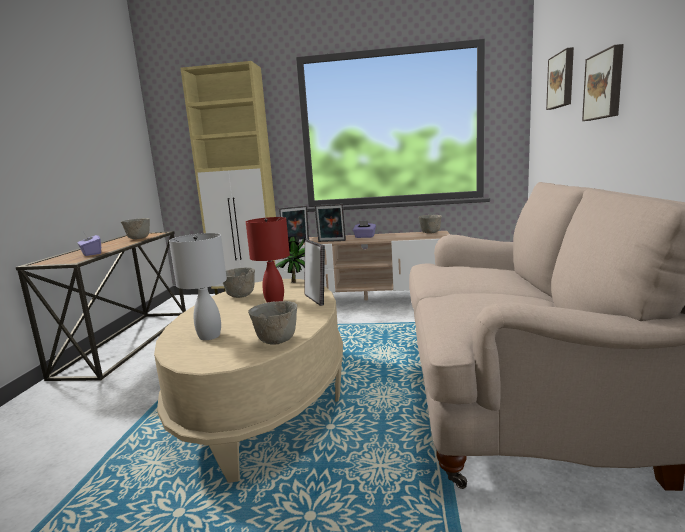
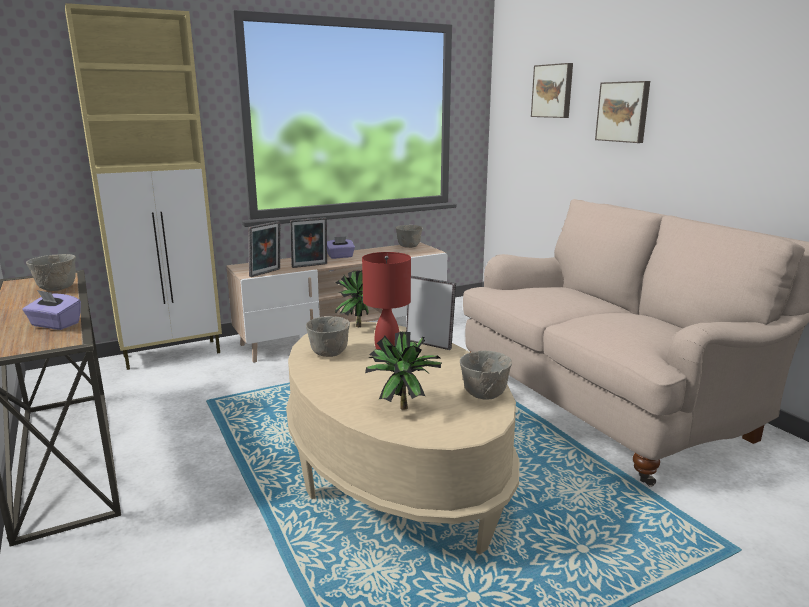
camera: 35 degrees left, 5 degrees up
white table lamp [169,233,227,340] -> potted plant [365,332,443,410]

